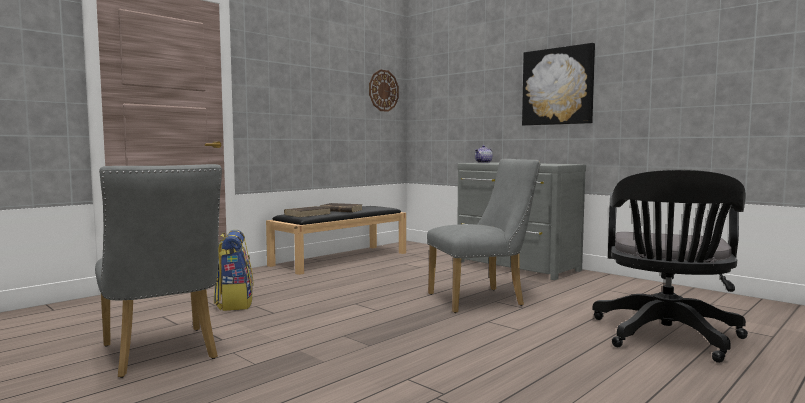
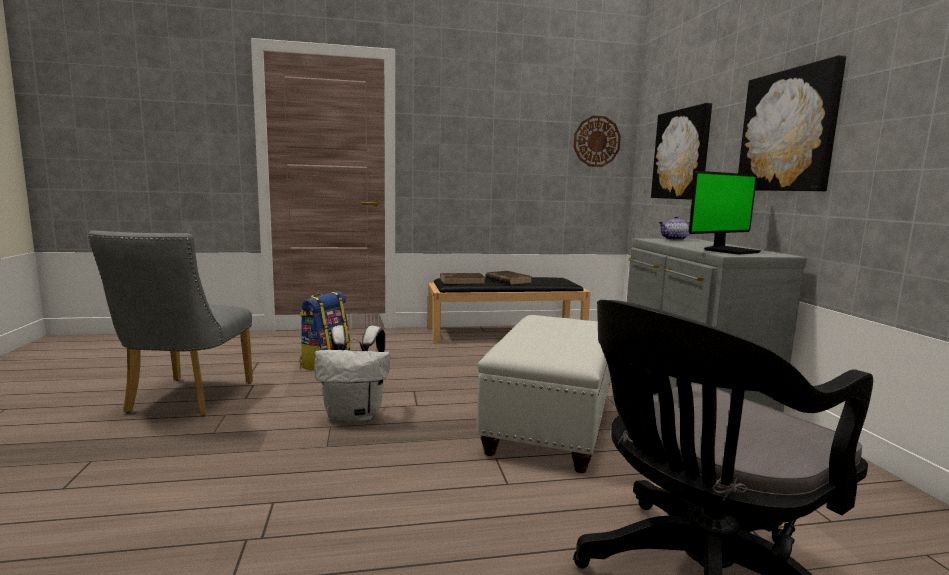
camera: 35 degrees right, 5 degrees up
grey chair [427,159,540,313] -> white ottoman [477,315,611,473]
none -> white backpack [315,325,390,422]
none -> picture [651,103,712,200]
none -> monitor [689,171,761,255]

